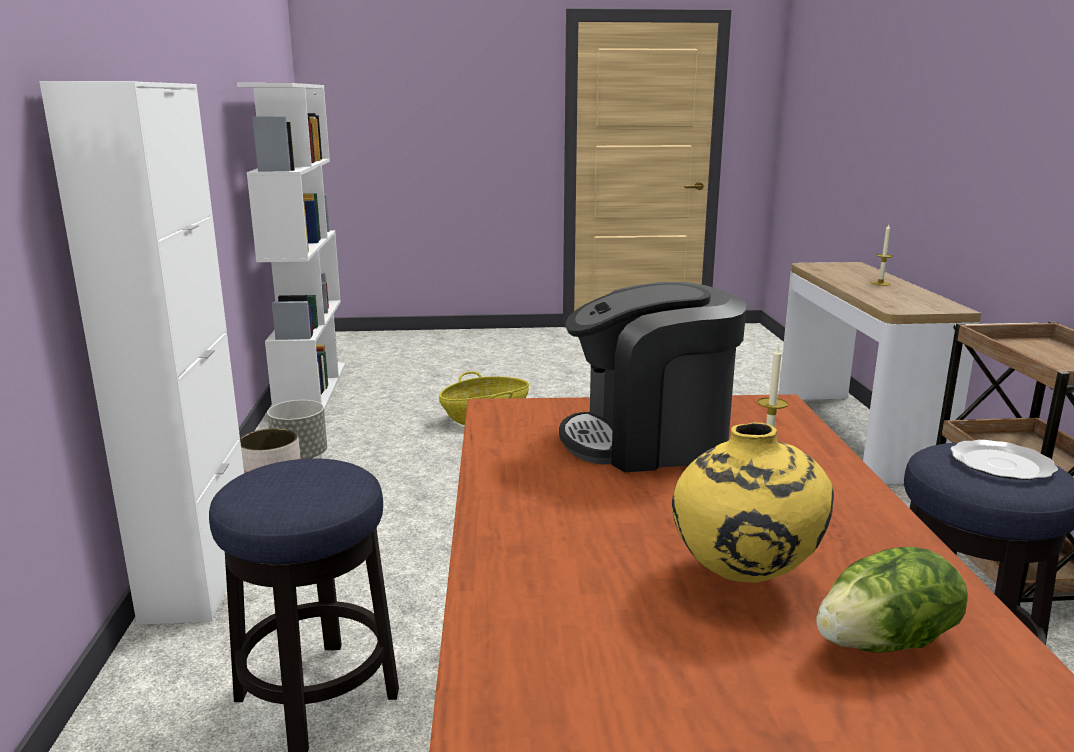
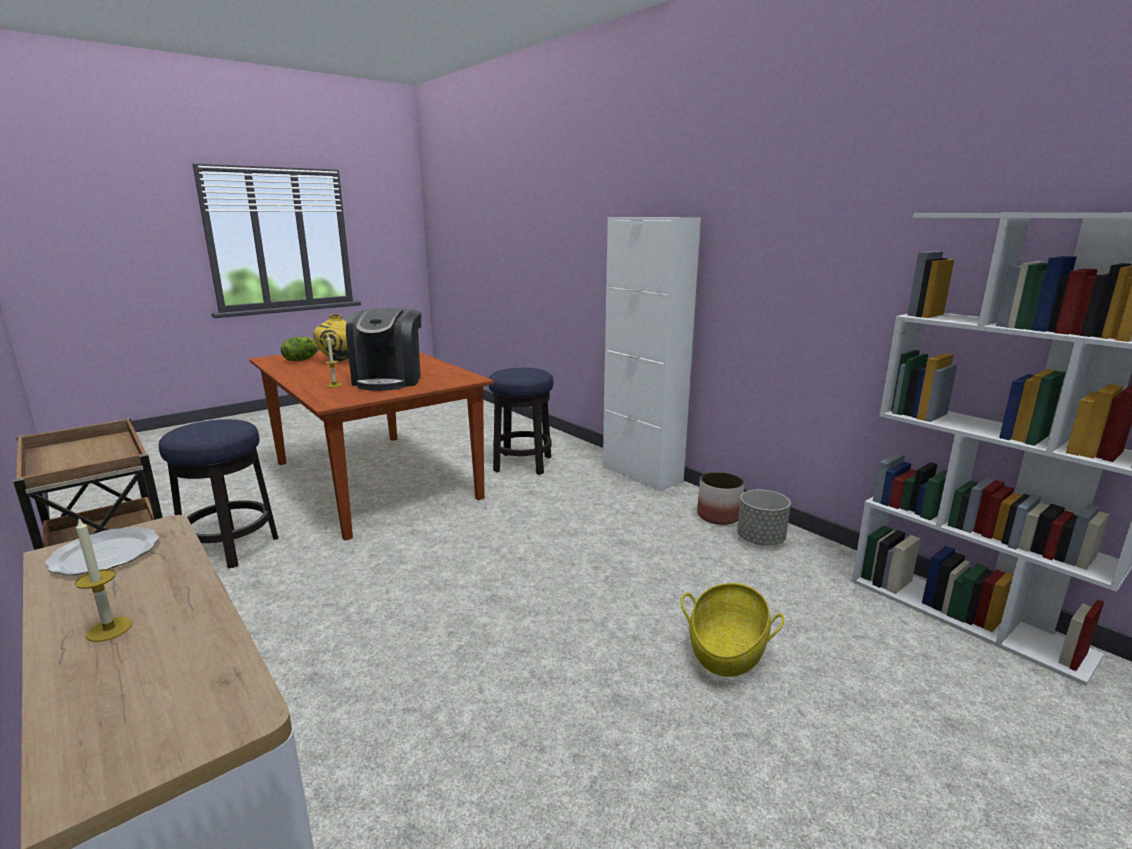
camera: 145 degrees right, 0 degrees up
coffee machine [559,282,746,472] -> coffee machine turned 135 degrees clockwise [346,308,421,391]
plate [950,440,1058,480] -> plate moved to [45,527,159,575]

